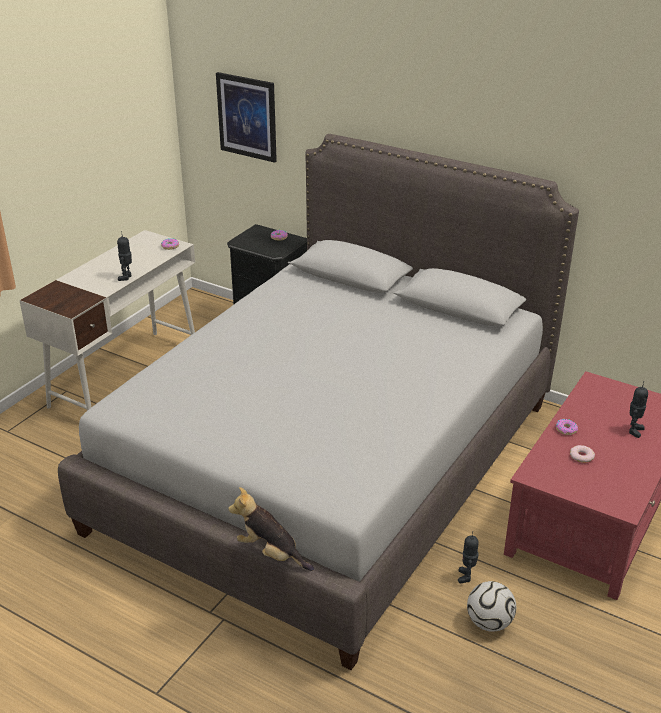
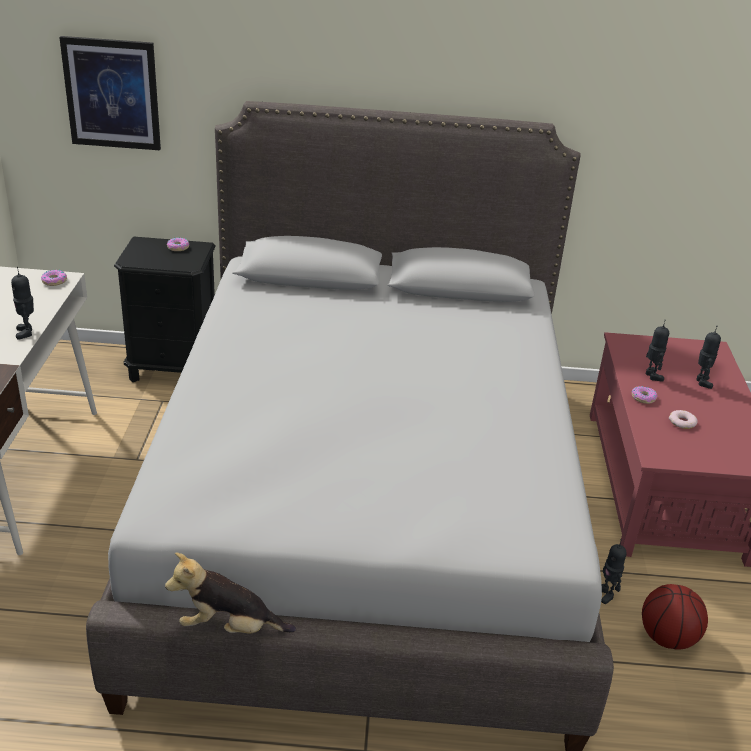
camera: 30 degrees left, 0 degrees up
plush toy [228,487,314,571] -> plush toy moved to [165,553,296,634]
football [467,581,516,632] -> basketball [642,584,708,650]
none -> toy robot [646,320,669,381]

